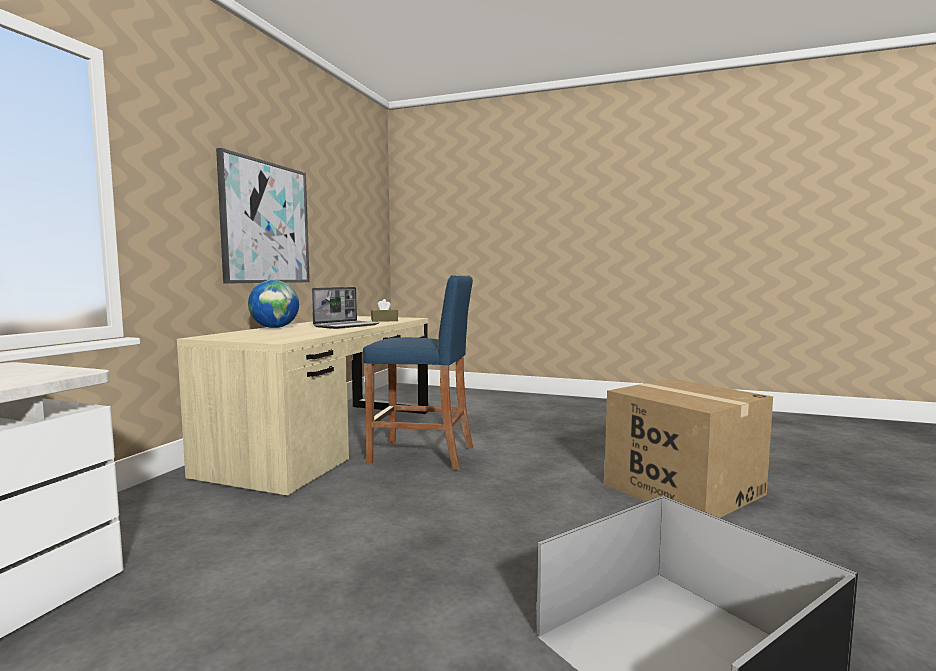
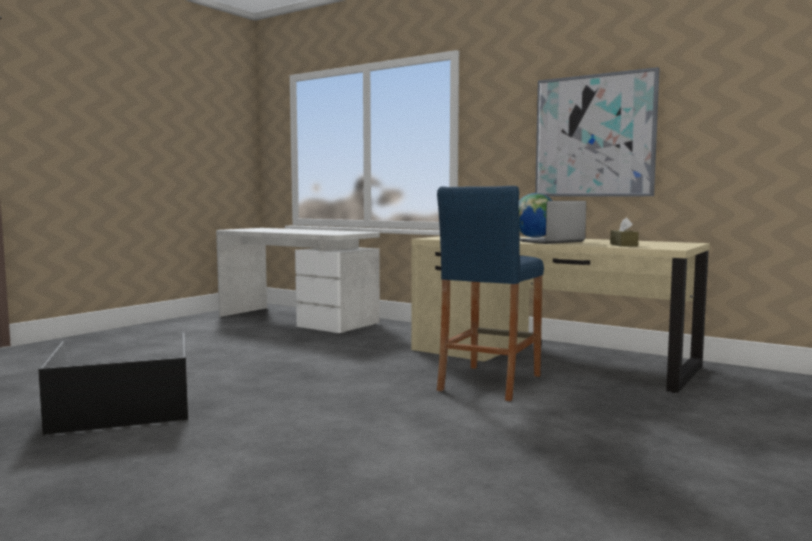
camera: 105 degrees right, 0 degrees up
laptop [312,287,379,329] -> laptop turned 90 degrees clockwise [519,201,586,244]
cardboard box [604,379,773,518] -> none

